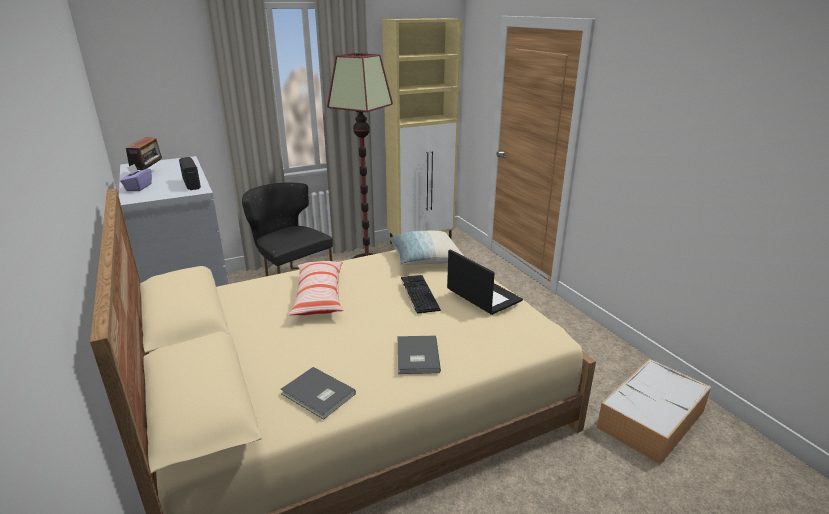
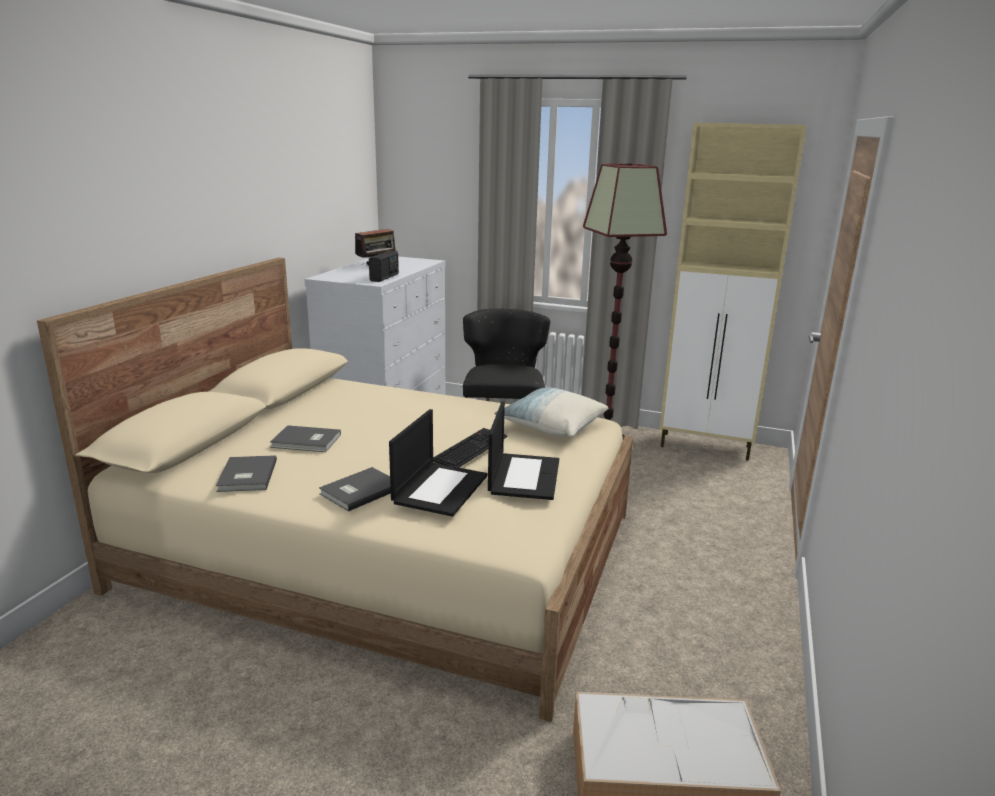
camera: 45 degrees right, 5 degrees down
purple tissue box [120,164,152,191] -> none
pillow [289,261,344,315] -> none
none -> grey book [270,425,341,452]
none -> laptop [389,409,488,517]

